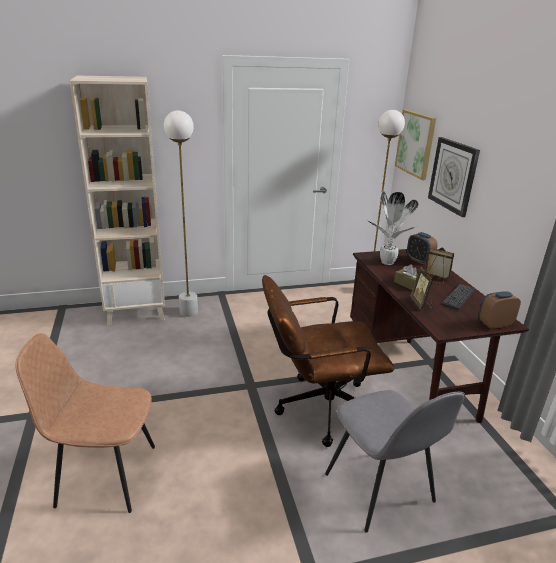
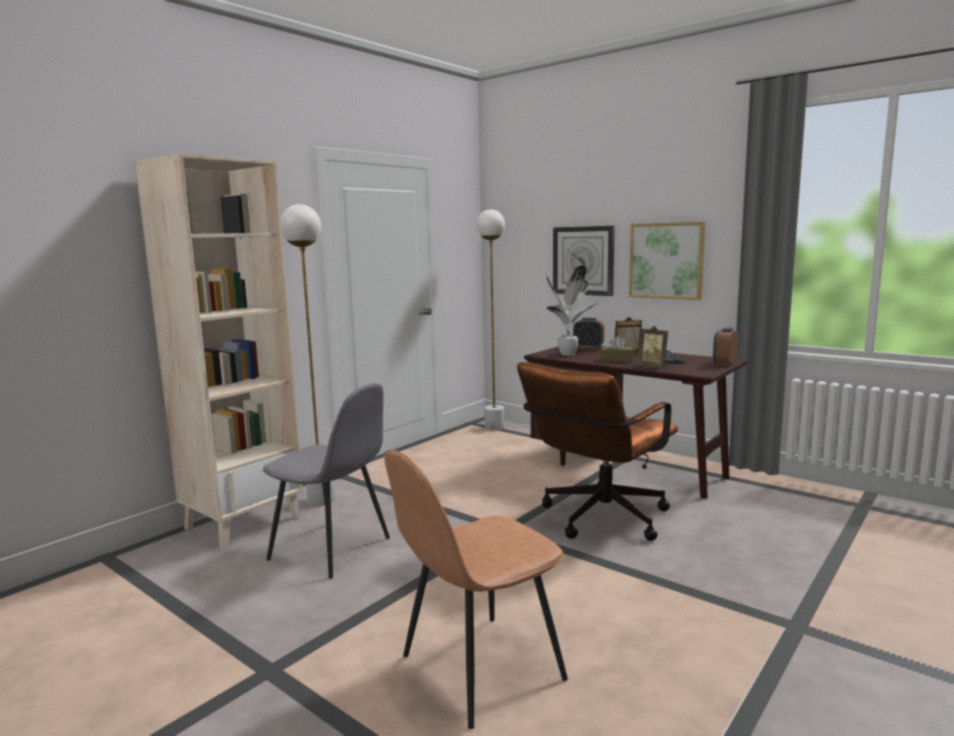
camera: 35 degrees left, 15 degrees down
grey chair [325,390,465,533] -> grey chair moved to [263,383,390,579]
picture [395,110,436,180] -> picture moved to [629,222,705,300]

